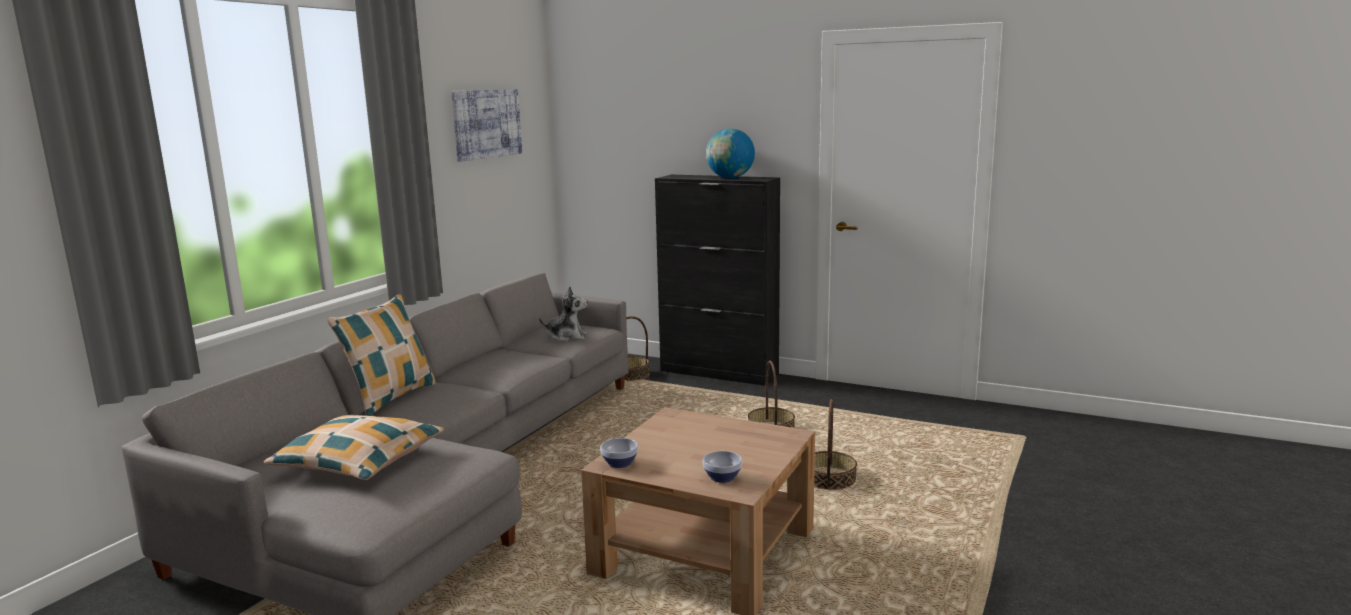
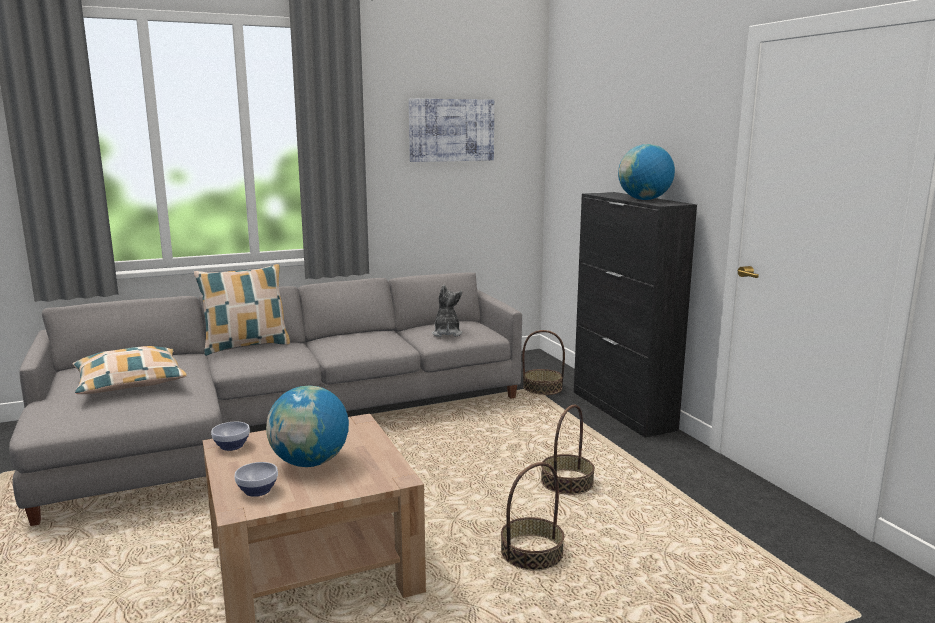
camera: 40 degrees right, 0 degrees up
plush toy [539,286,588,341] -> plush toy turned 135 degrees counterclockwise [432,285,462,337]
none -> globe [266,386,349,467]

